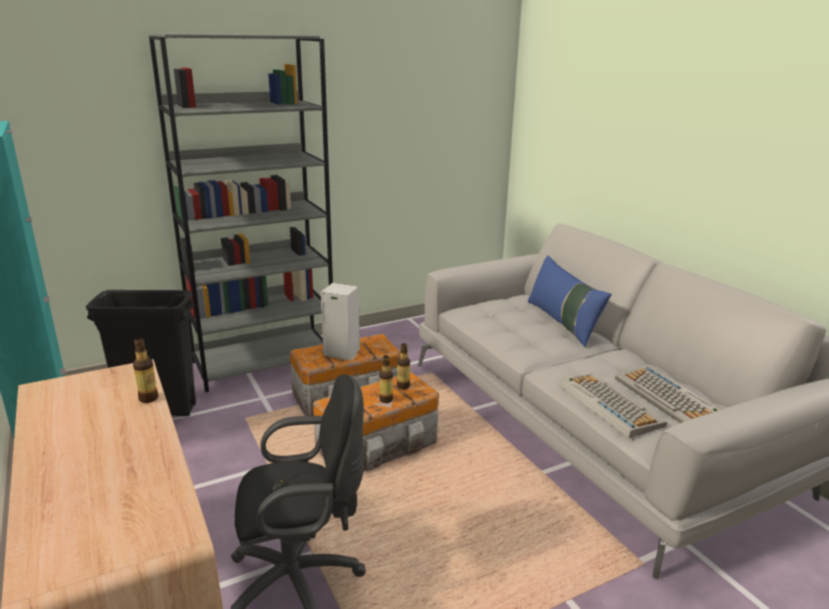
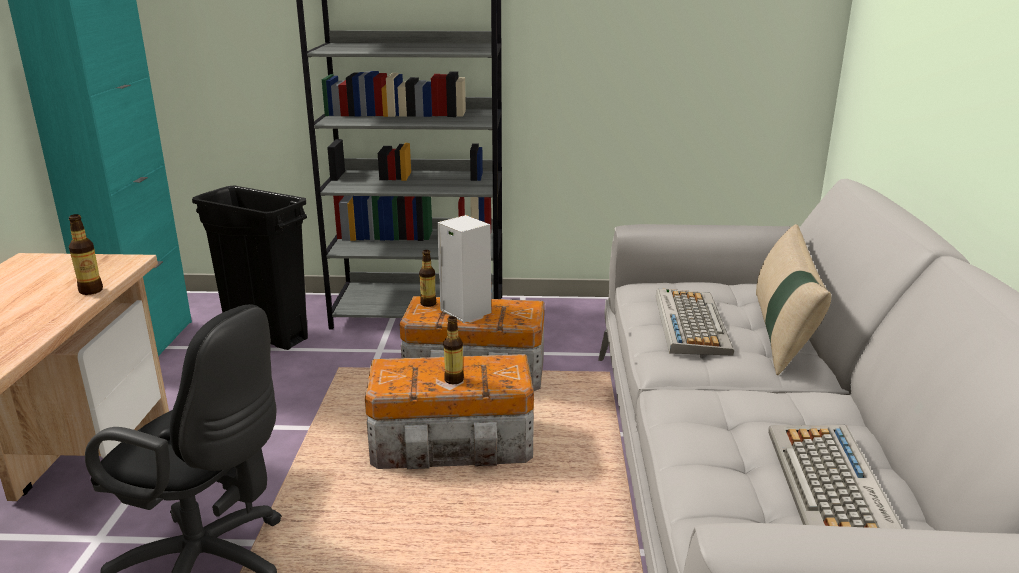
camera: 30 degrees right, 0 degrees up
bottle [397,343,410,389] -> bottle moved to [419,250,436,307]
blue pillow [528,256,612,347] -> beige pillow [756,224,831,375]
keyboard [560,373,667,438] -> keyboard moved to [656,288,734,356]

